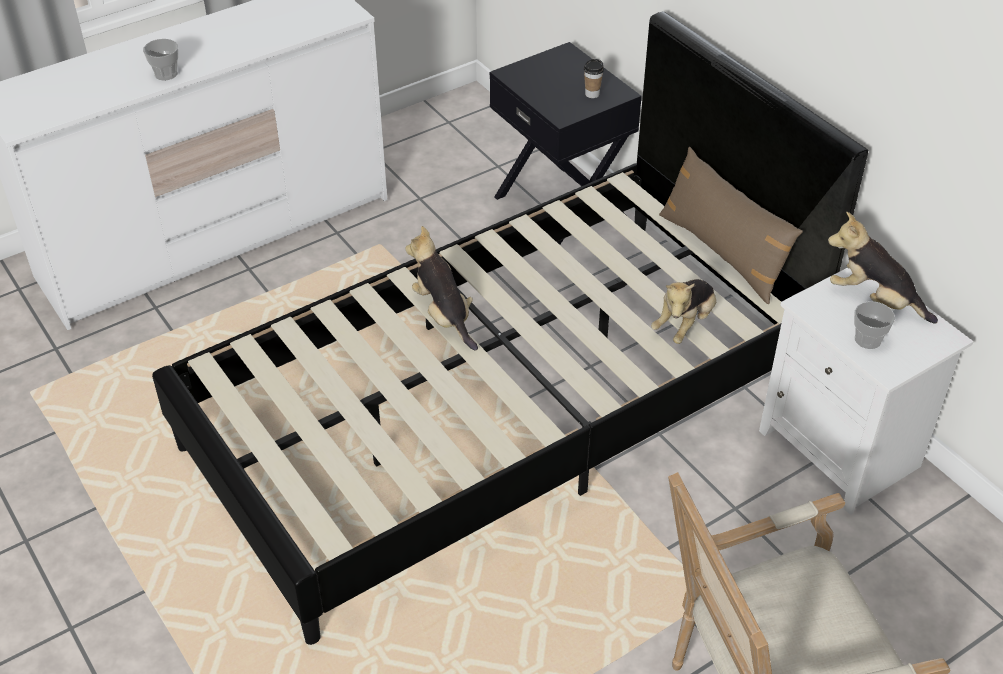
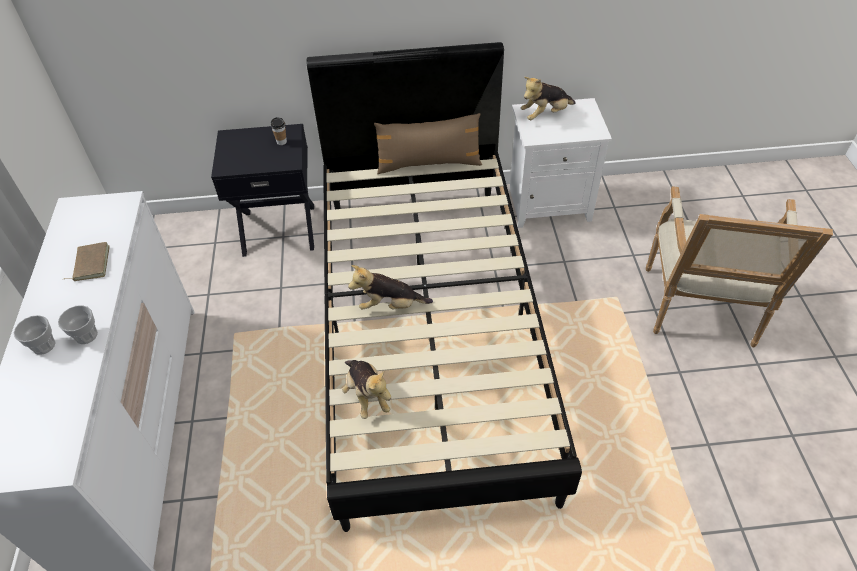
camera: 60 degrees left, 5 degrees up
plush toy [651,279,716,344] -> plush toy moved to [342,360,391,419]
cup [854,301,895,349] -> cup moved to [14,315,56,355]
none -> brown book [62,242,110,281]

